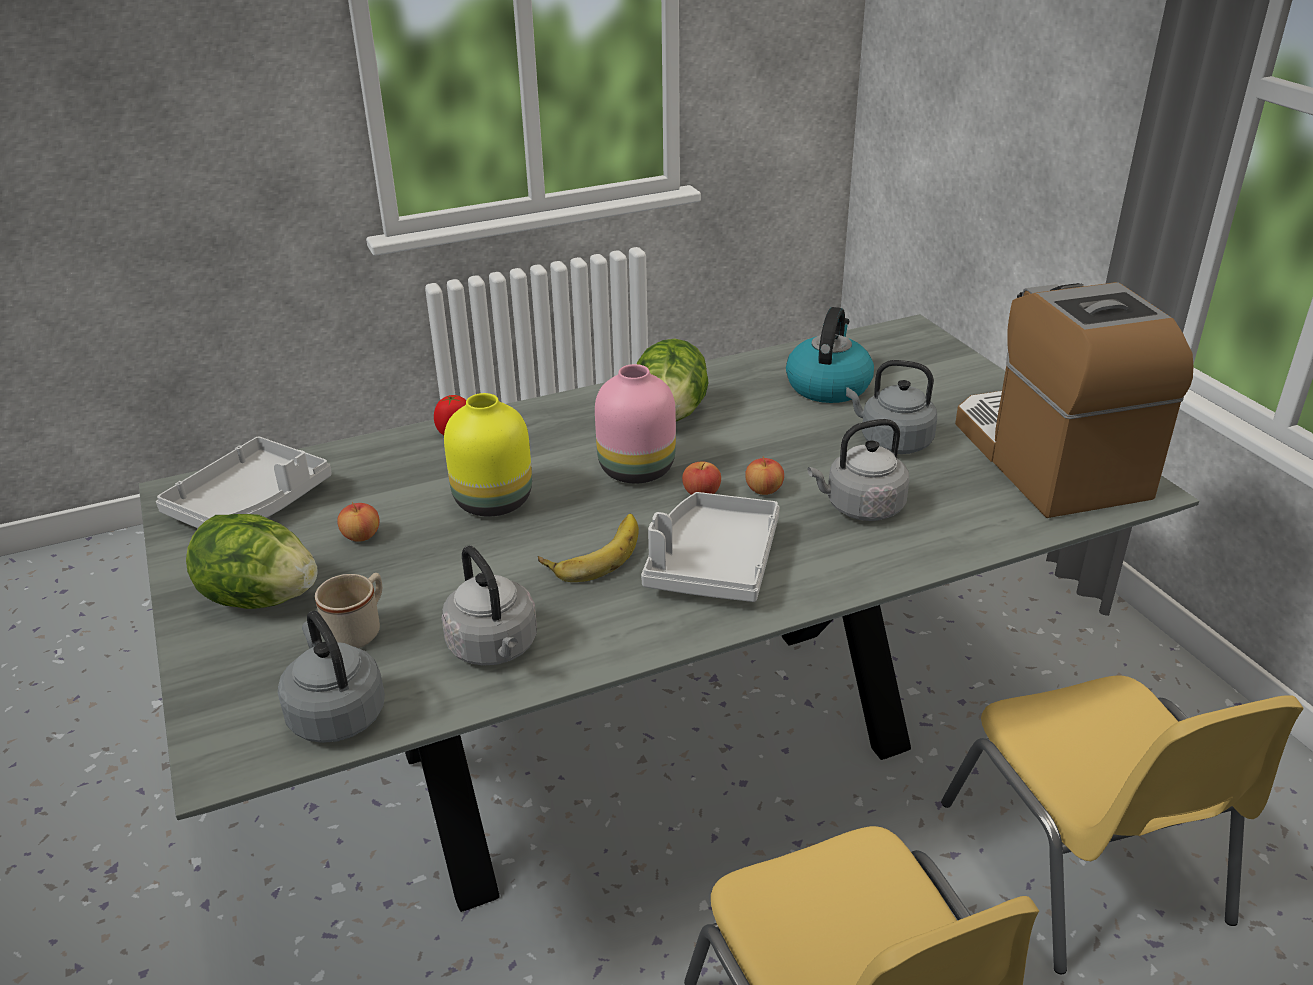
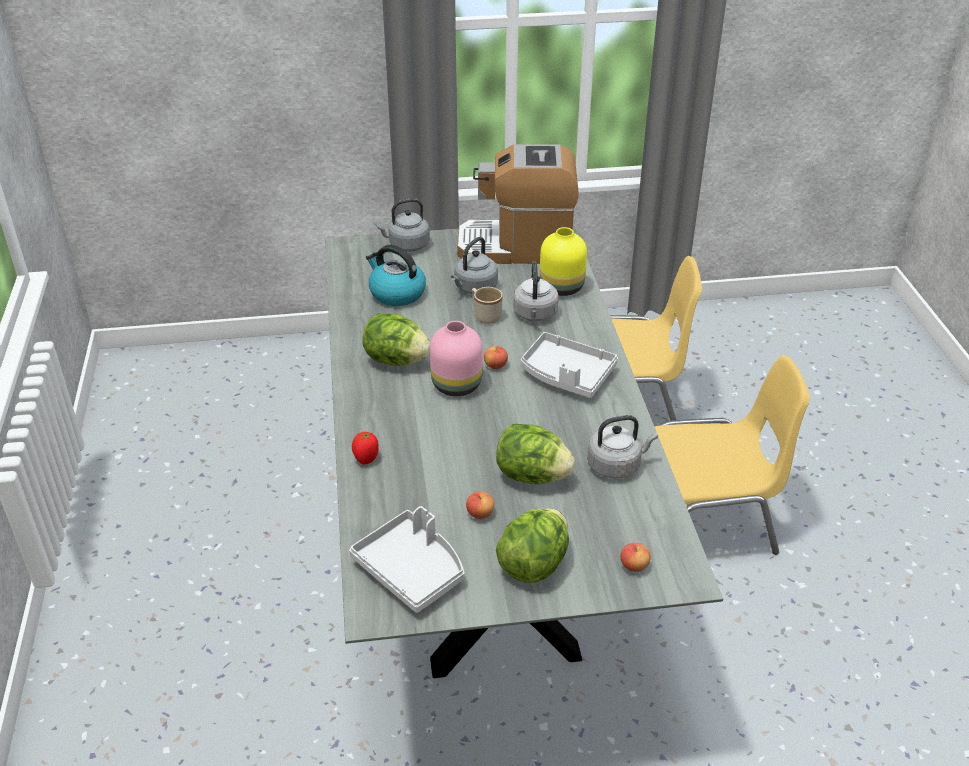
camera: 75 degrees left, 5 degrees up
grey kettle [278,611,385,743] -> grey kettle moved to [376,198,430,252]
beige mug [315,573,382,648] -> beige mug moved to [472,287,503,324]
yellow vase [444,393,532,517] -> yellow vase moved to [540,227,587,296]
banana [538,514,639,582] -> none
apple [745,456,784,495] -> apple moved to [620,543,650,572]
none -> lettuce [496,423,575,485]

